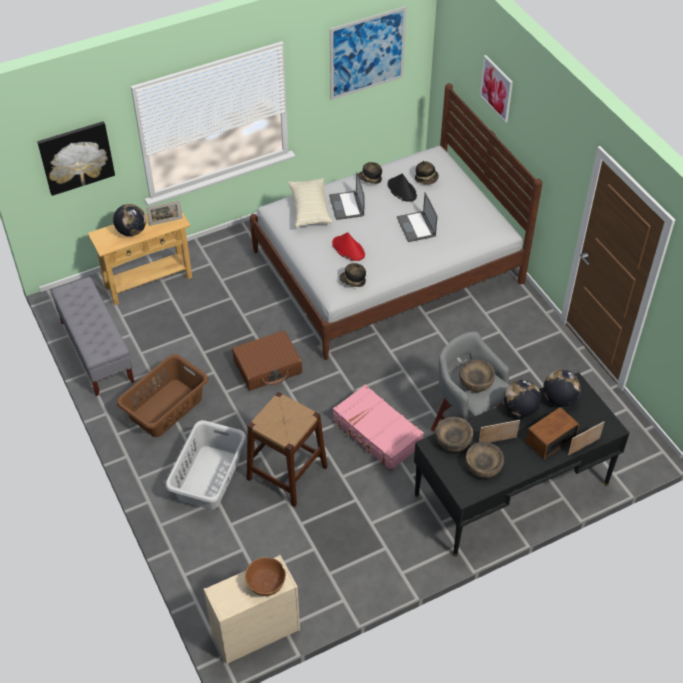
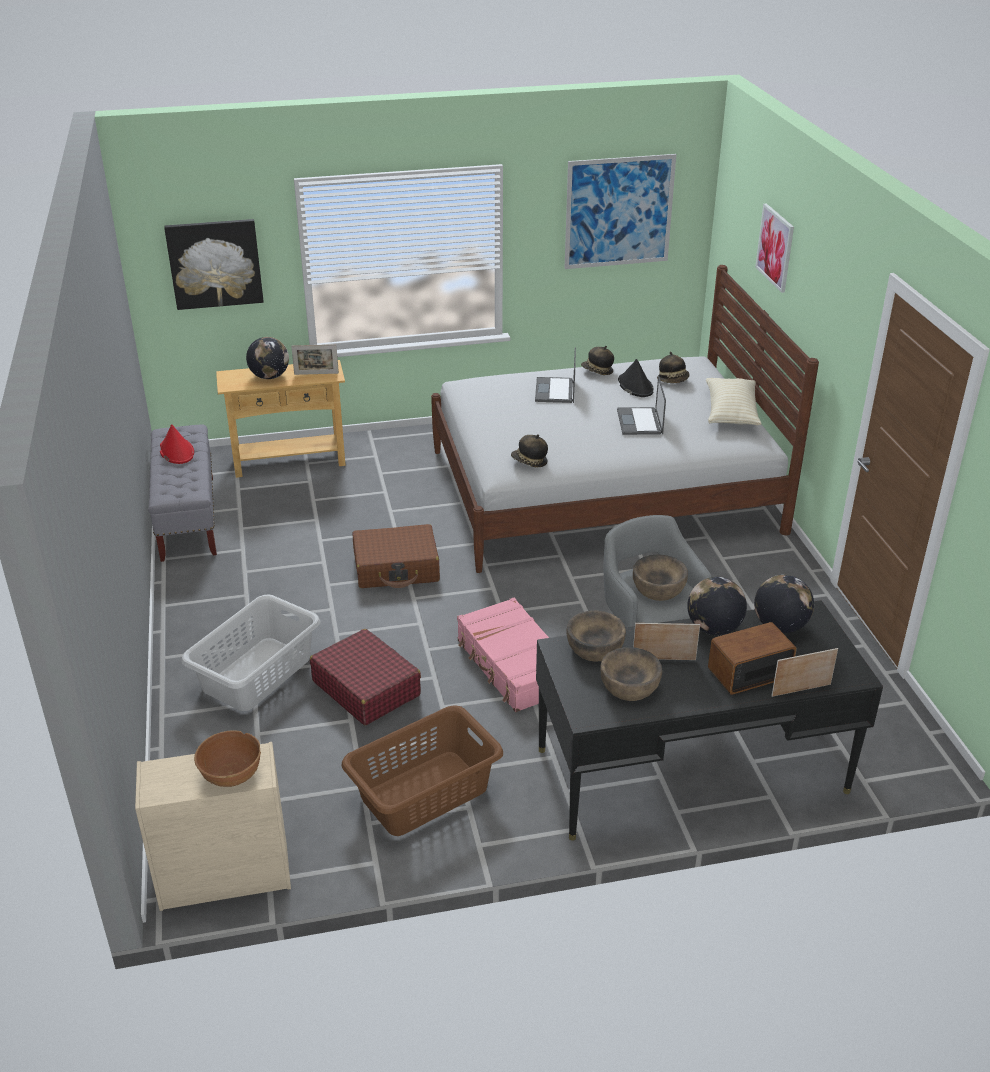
camera: 15 degrees right, 15 degrees down
brown laundry basket [117,354,209,437] -> brown laundry basket moved to [341,705,503,836]
brown stool [247,392,328,507] -> red suitcase [310,629,421,725]
beige pillow [288,178,333,228] -> beige pillow moved to [706,378,761,425]
red hat [332,232,365,261] -> red hat moved to [160,424,194,464]

